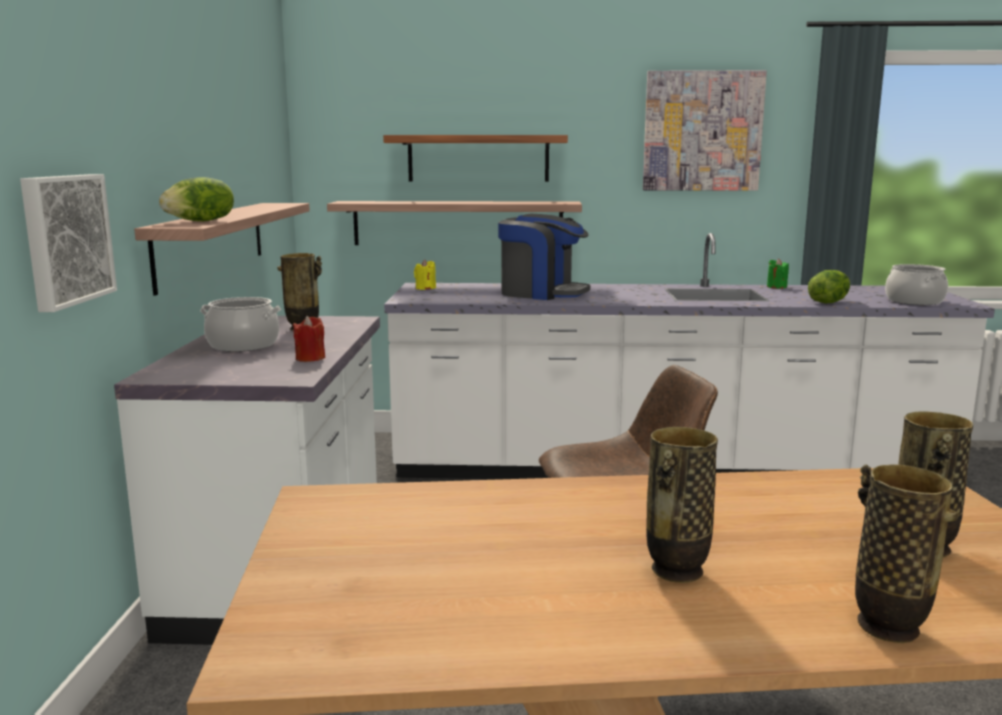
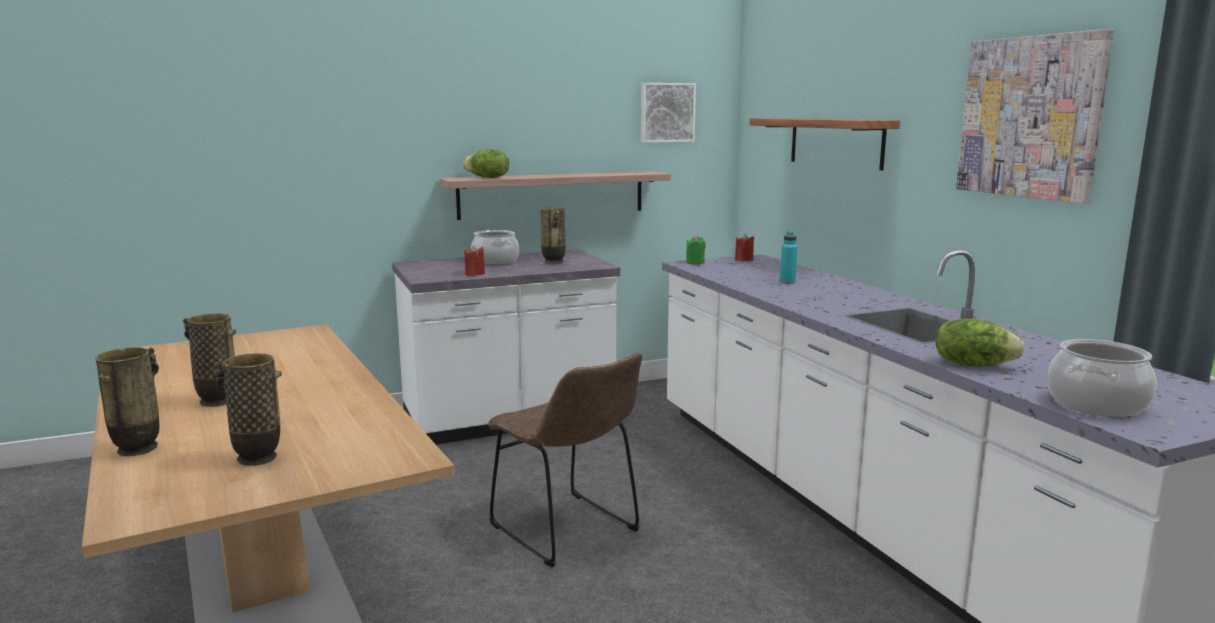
camera: 65 degrees right, 0 degrees up
picture [20,174,117,312] -> picture moved to [641,83,696,143]
shelf [327,201,582,245] -> none
yellow candle [414,259,436,290] -> red candle [735,234,754,261]
coffee machine [498,214,590,300] -> turquoise bottle [780,231,797,284]
green candle [767,259,789,289] -> green candle moved to [686,236,705,264]

